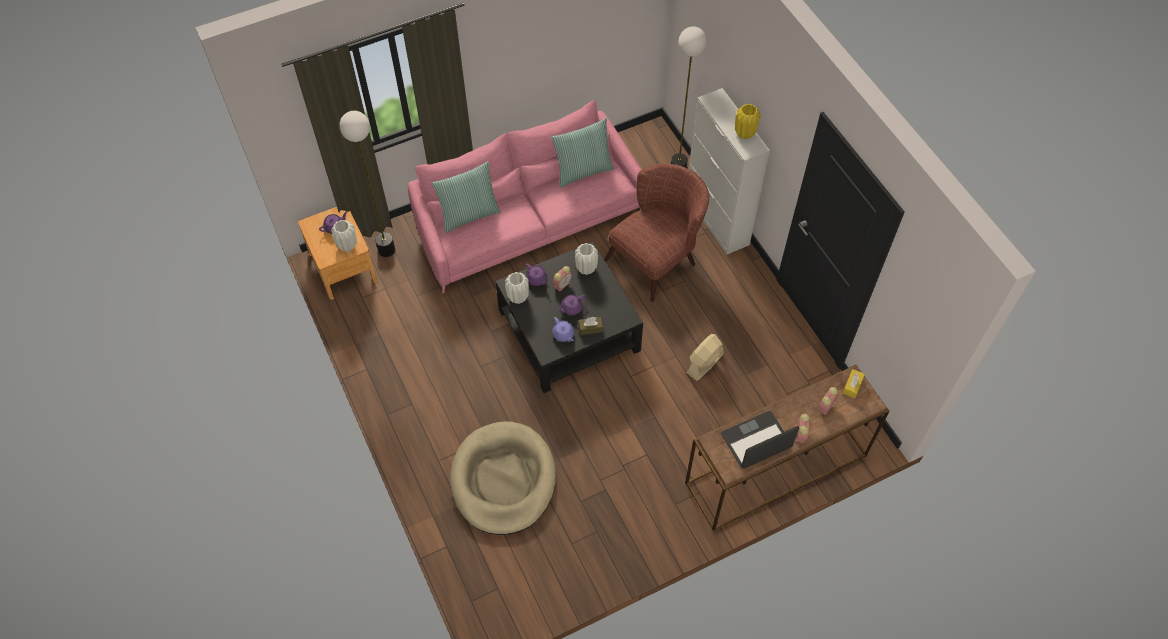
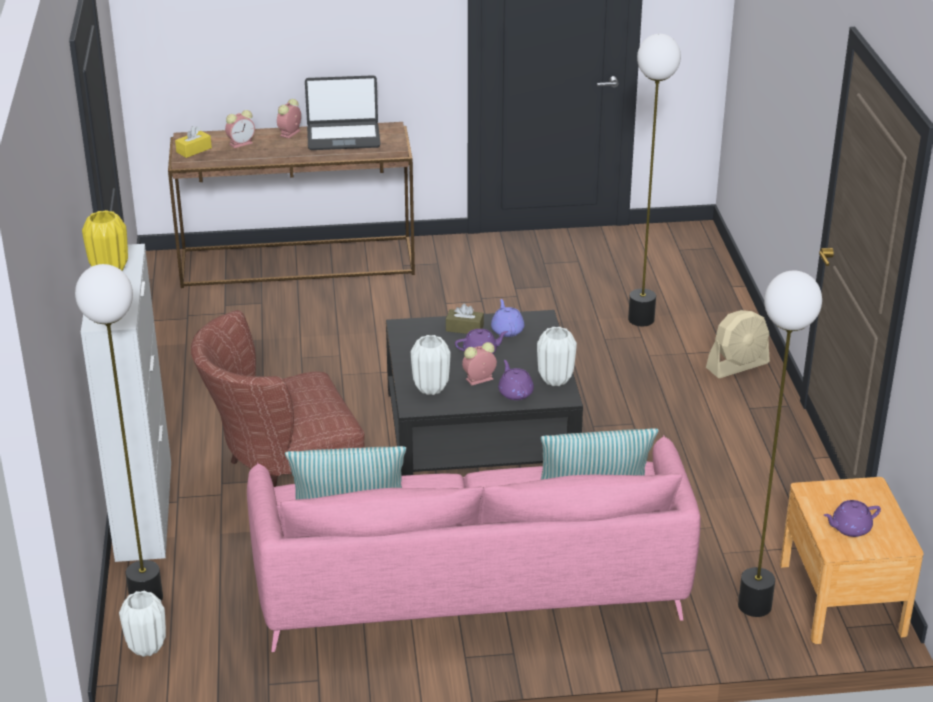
camera: 160 degrees left, 25 degrees down
white vase [331,220,357,252] -> white vase moved to [119,590,166,657]
beige dog bed [450,421,556,535] -> floor lamp [628,34,681,326]
beige fan [687,334,723,381] -> beige fan moved to [706,310,770,378]

